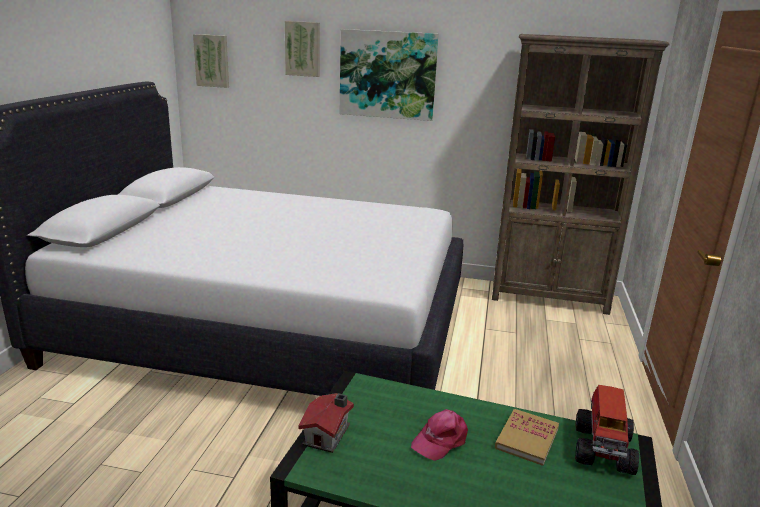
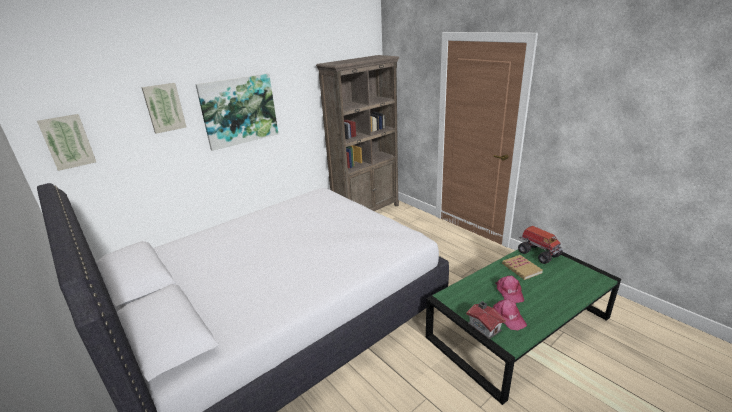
camera: 50 degrees left, 5 degrees up
none -> pink cap [493,299,527,330]

